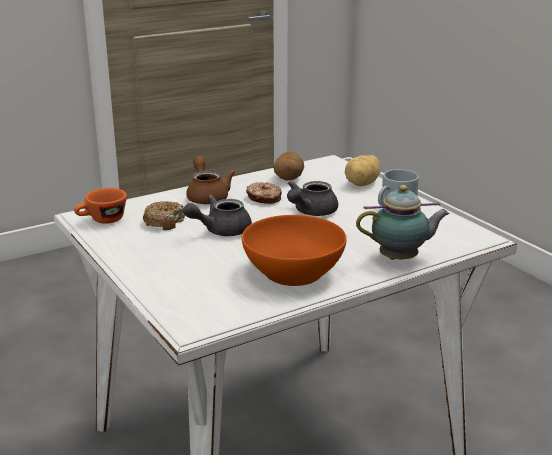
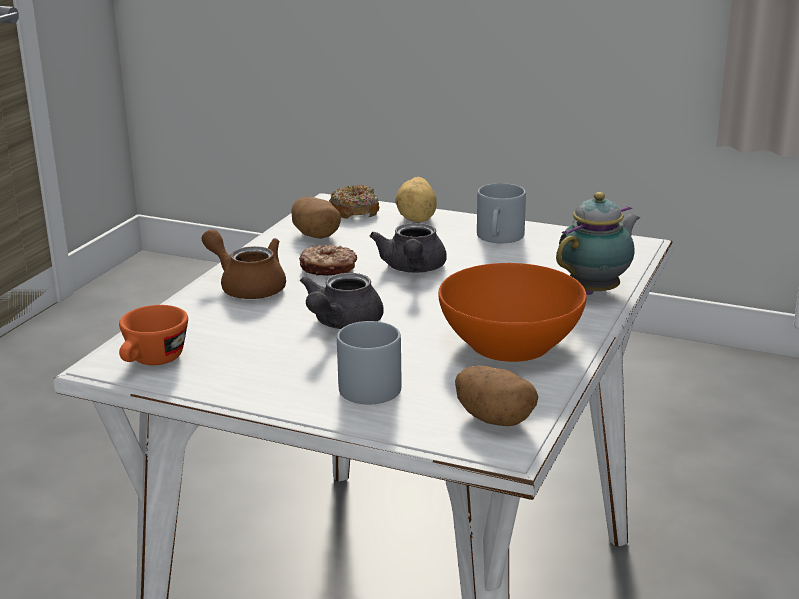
camera: 35 degrees left, 0 degrees up
donut [143,201,185,230] -> donut moved to [329,185,379,219]
none -> grey mug [337,321,402,405]
none -> potato [455,365,538,426]

